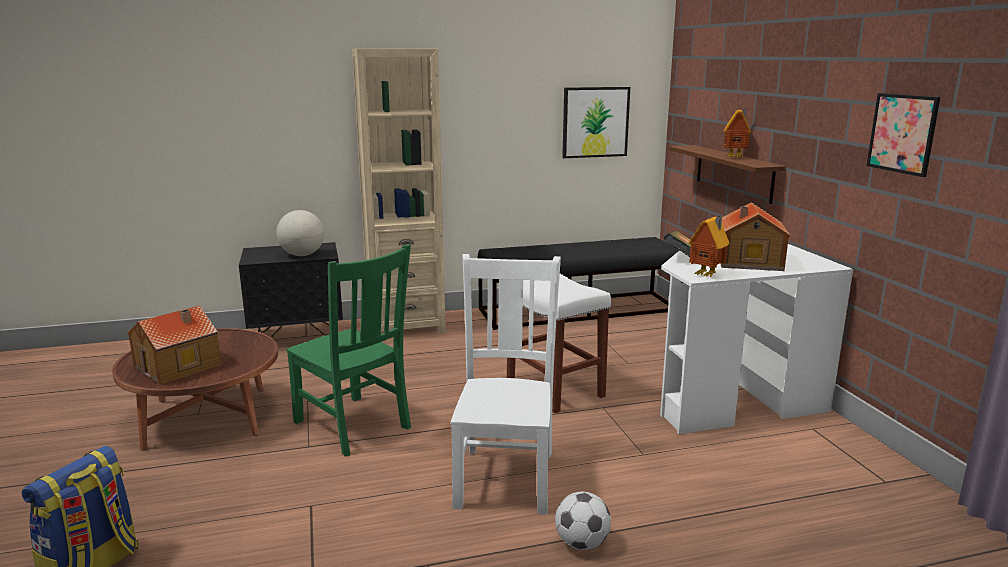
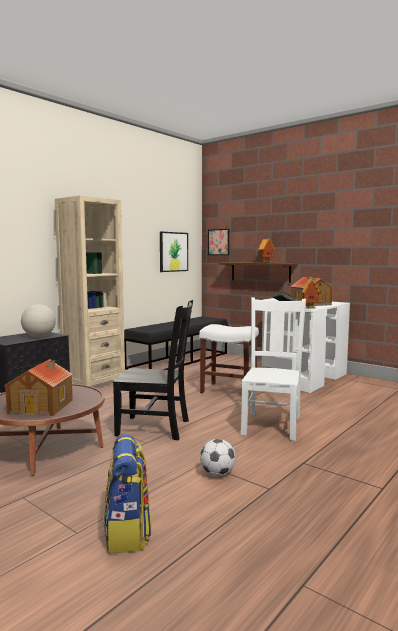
camera: 35 degrees left, 10 degrees down
green chair [286,244,411,457] -> black chair [113,300,193,440]
white chair [451,254,561,515] -> white chair turned 45 degrees clockwise [241,297,306,441]
football [555,491,611,550] -> football moved to [200,439,236,476]
picture [867,93,940,177] -> picture moved to [208,229,229,255]

